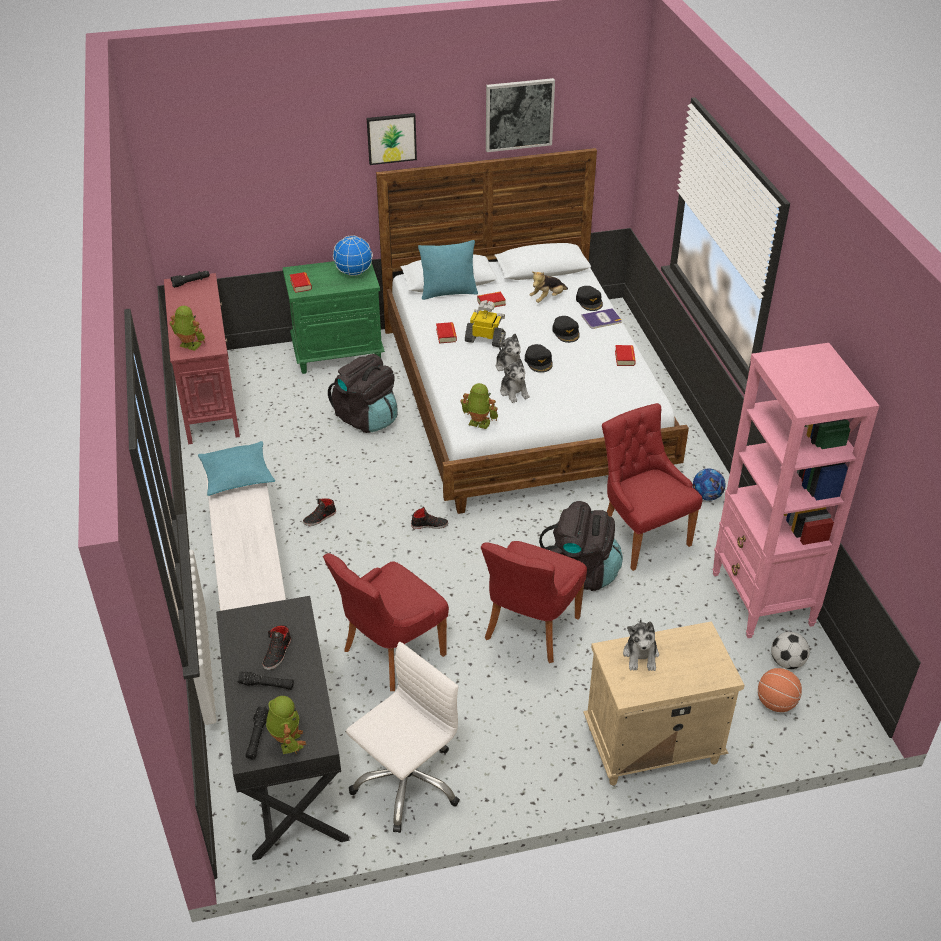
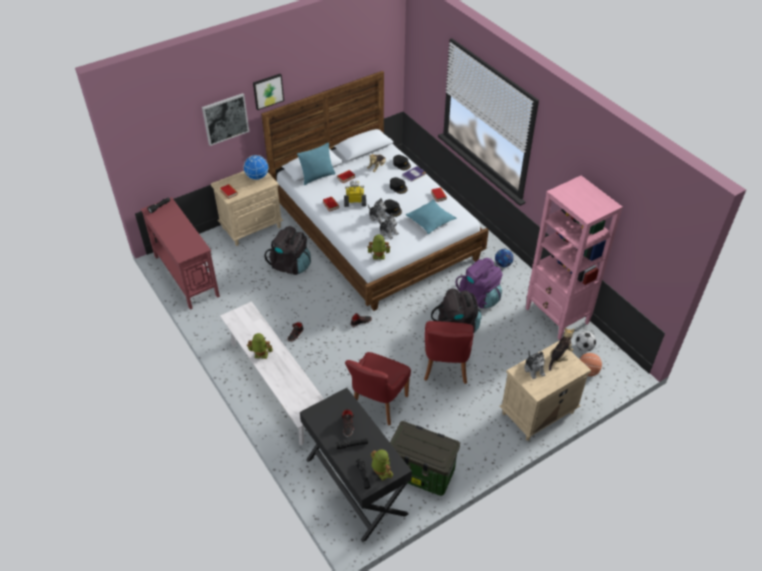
camera: 20 degrees left, 5 degrees up
toy robot [169,306,205,351] -> toy robot moved to [247,333,273,359]
turquoise pillow [198,441,275,496] -> turquoise pillow moved to [405,200,456,234]
green nightstand [283,261,385,374] -> beige nightstand [211,171,283,246]
white office chair [346,642,460,833] -> storage box [390,421,460,496]
picture [486,78,555,152] -> picture moved to [202,93,249,146]
red chair [602,403,703,571] -> purple backpack [456,258,502,308]
none -> plush toy [549,328,574,371]

